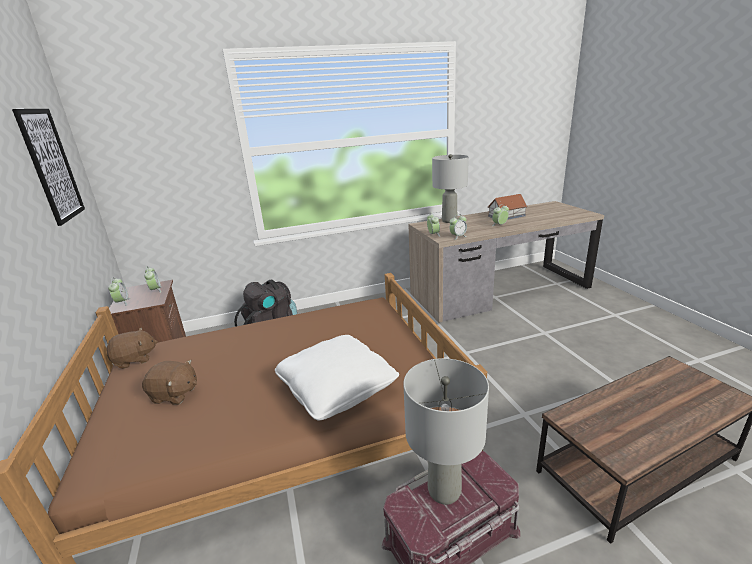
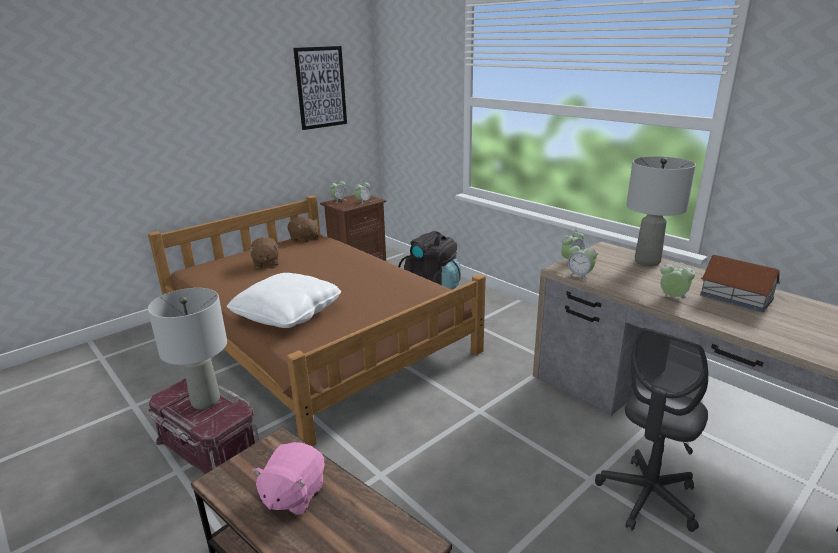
camera: 65 degrees right, 0 degrees up
none -> pink plush toy [252,442,325,515]
none -> grey office chair [595,328,708,532]

